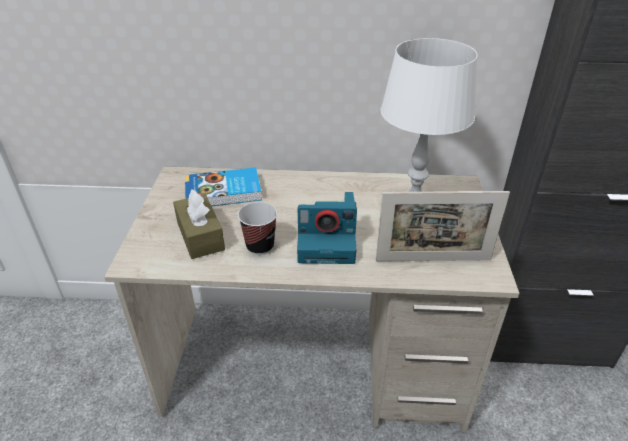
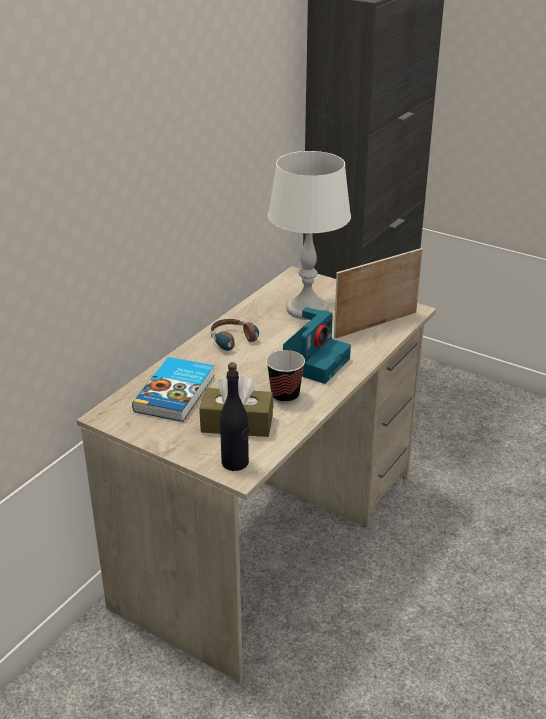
camera: 60 degrees left, 5 degrees down
picture frame [376,191,510,261] -> picture frame turned 150 degrees counterclockwise [334,248,422,339]
none -> headphones [211,319,259,351]
none -> black bottle [220,362,249,471]

